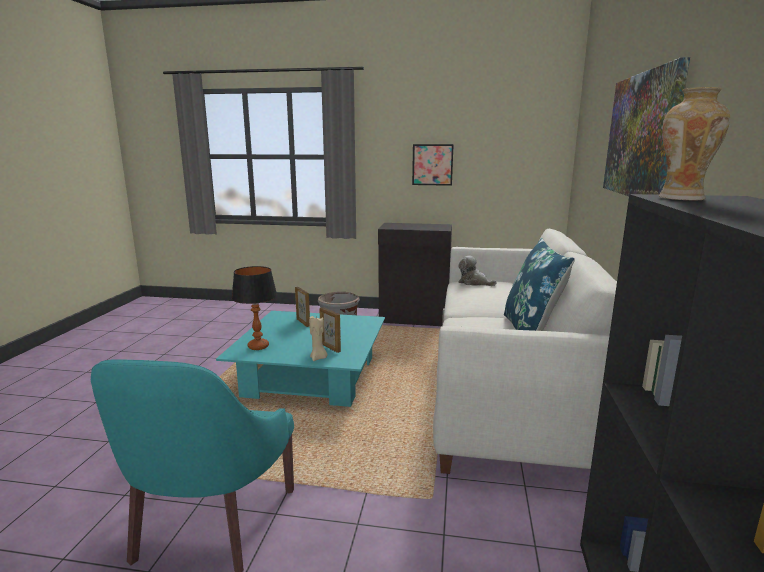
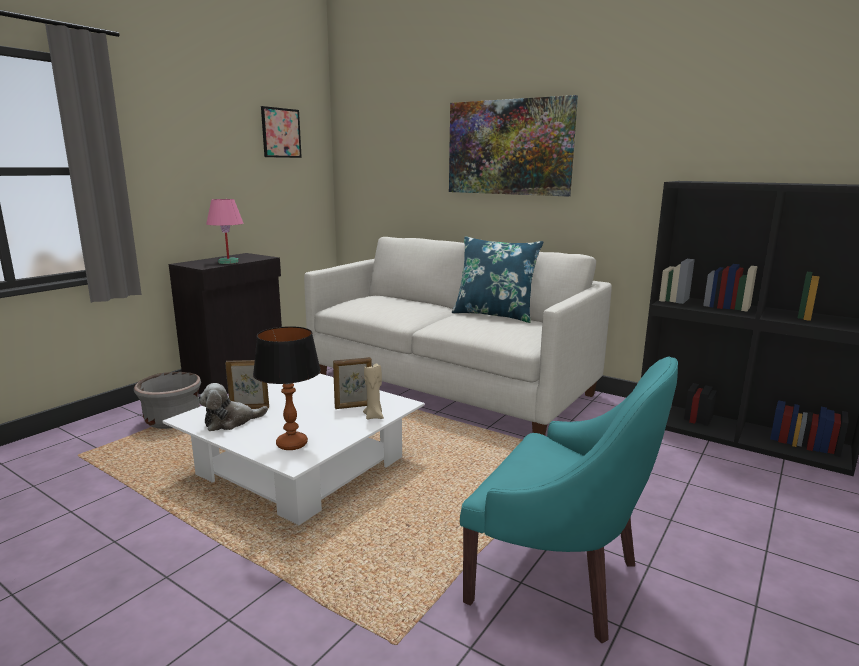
camera: 65 degrees left, 0 degrees up
turquoise coffee table [216,311,385,407] -> white coffee table [162,373,425,525]
picture [412,144,454,186] -> picture moved to [261,106,302,158]
plush toy [458,255,497,286] -> plush toy moved to [198,383,268,431]
vase [659,87,730,200] -> none
none -> pink table lamp [206,199,243,264]

